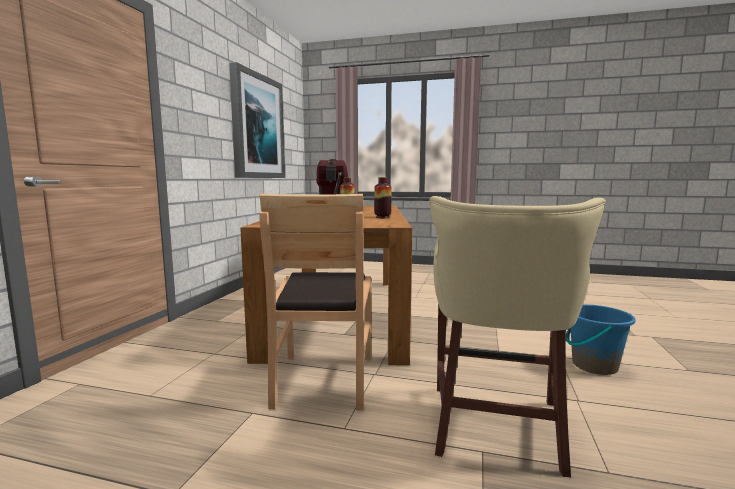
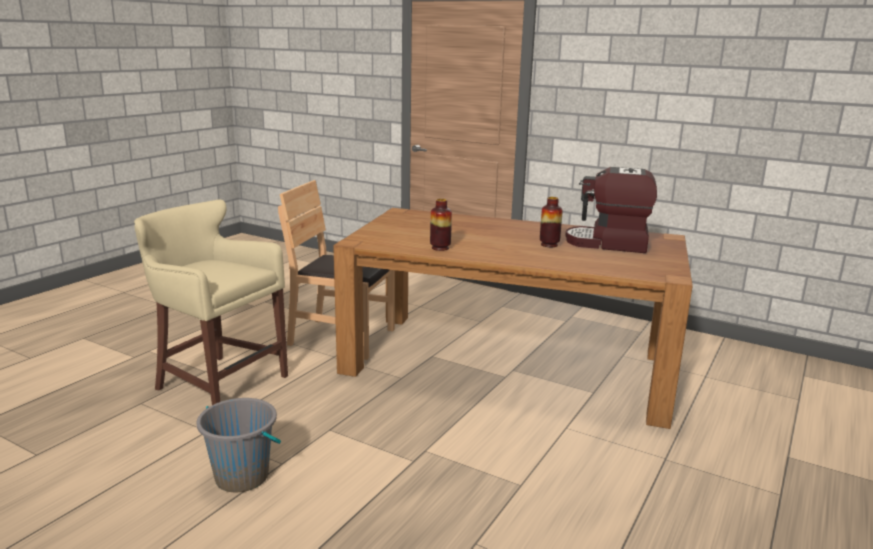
camera: 105 degrees right, 10 degrees up
picture [229,62,285,178] -> none
blue bucket [566,304,636,375] -> grey bucket [197,398,281,492]

